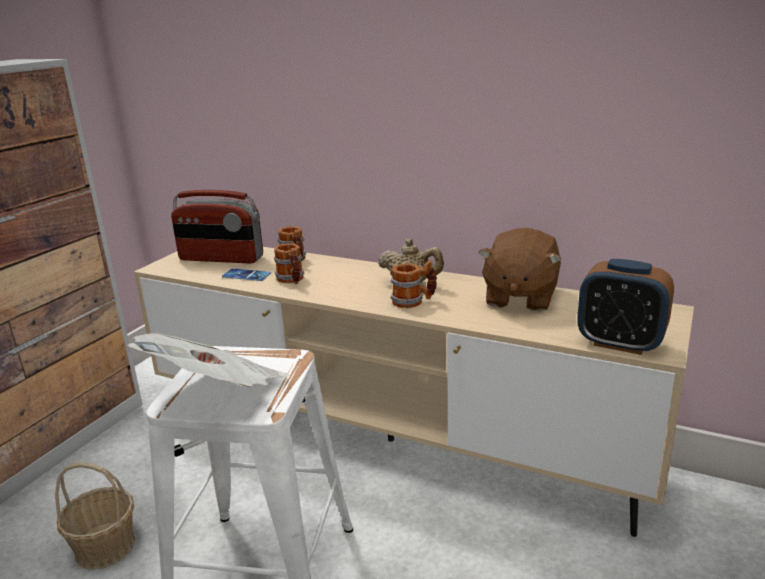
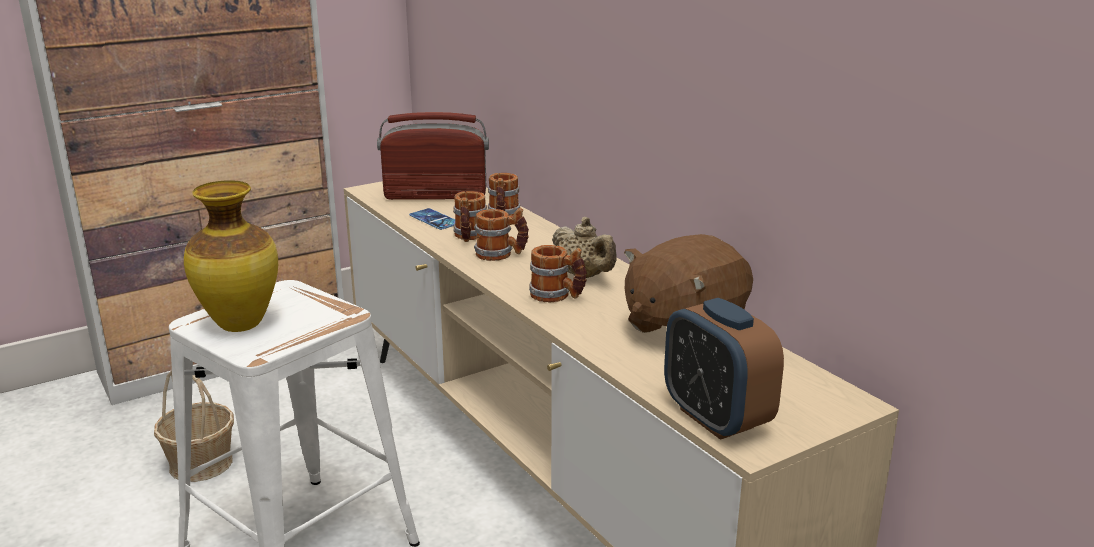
camera: 30 degrees right, 0 degrees up
newspaper [127,333,289,387] -> vase [184,180,278,332]
radio [171,190,263,264] -> radio turned 135 degrees clockwise [377,112,489,200]
none -> mug [474,208,529,261]

